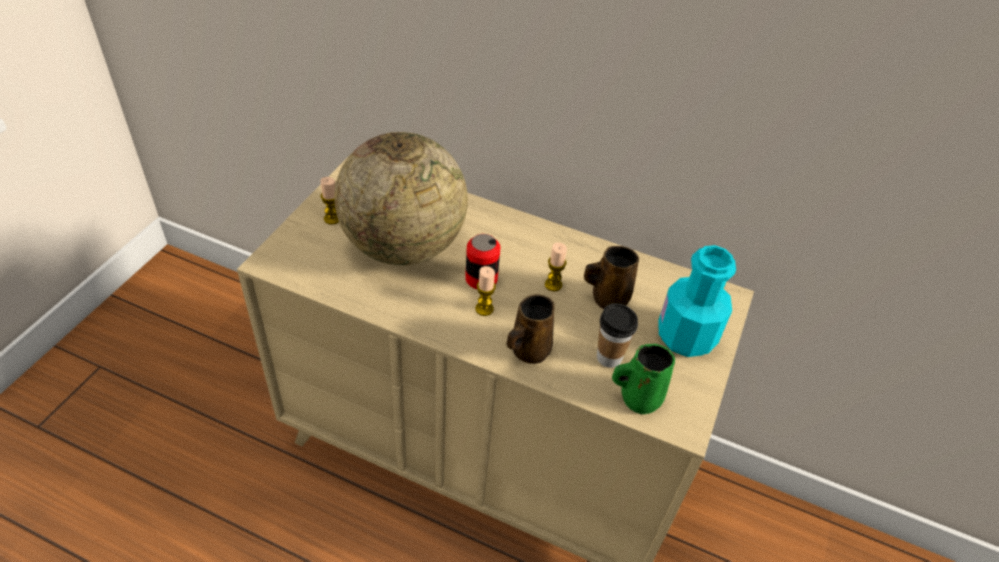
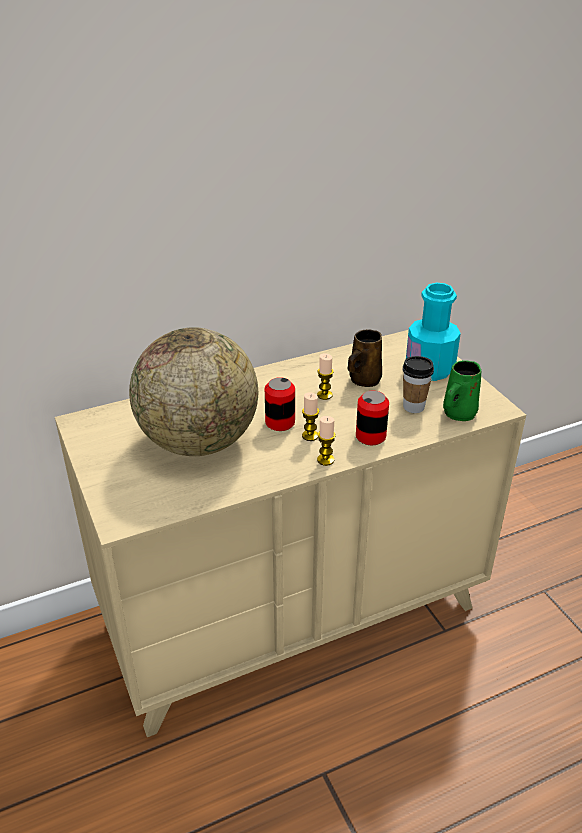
camera: 45 degrees left, 10 degrees down
candle [320,177,339,225] -> candle moved to [317,416,336,466]
brown mug [506,294,555,364] -> can [356,391,389,445]

